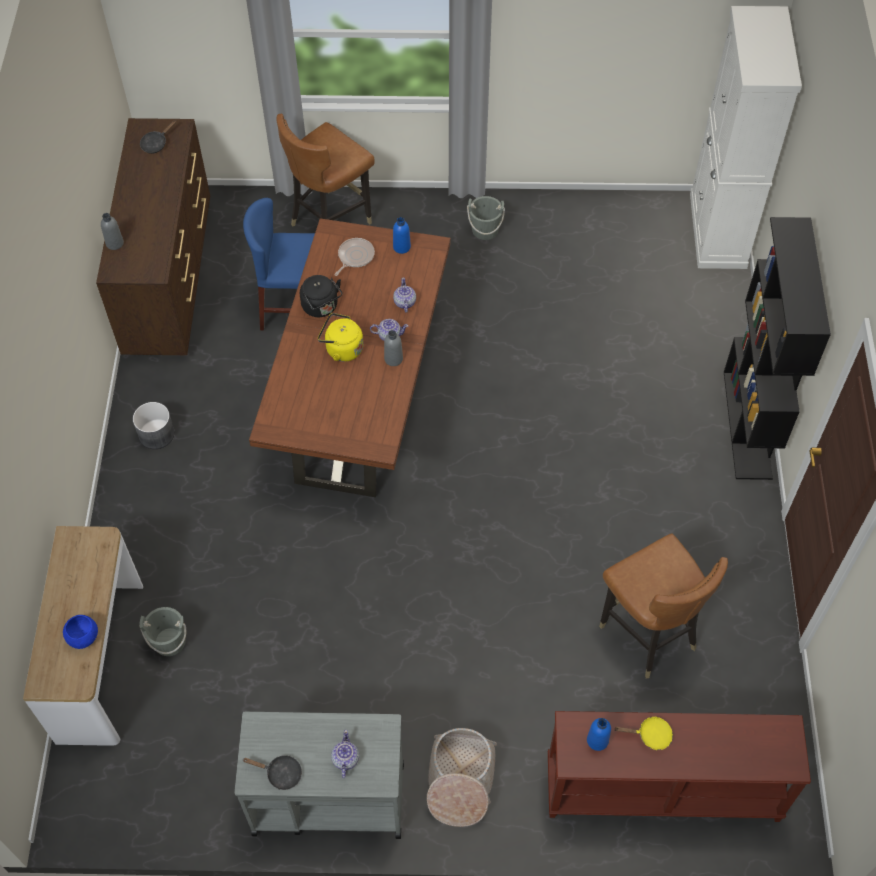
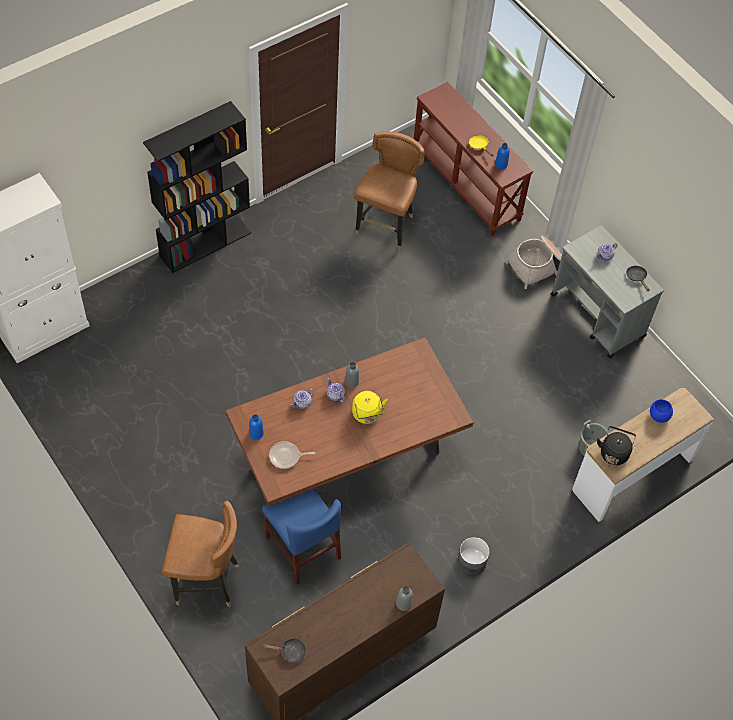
camera: 130 degrees left, 0 degrees up
black kettle [300,275,342,317] -> black kettle moved to [597,426,636,465]
grey bucket [467,196,505,240] -> none

